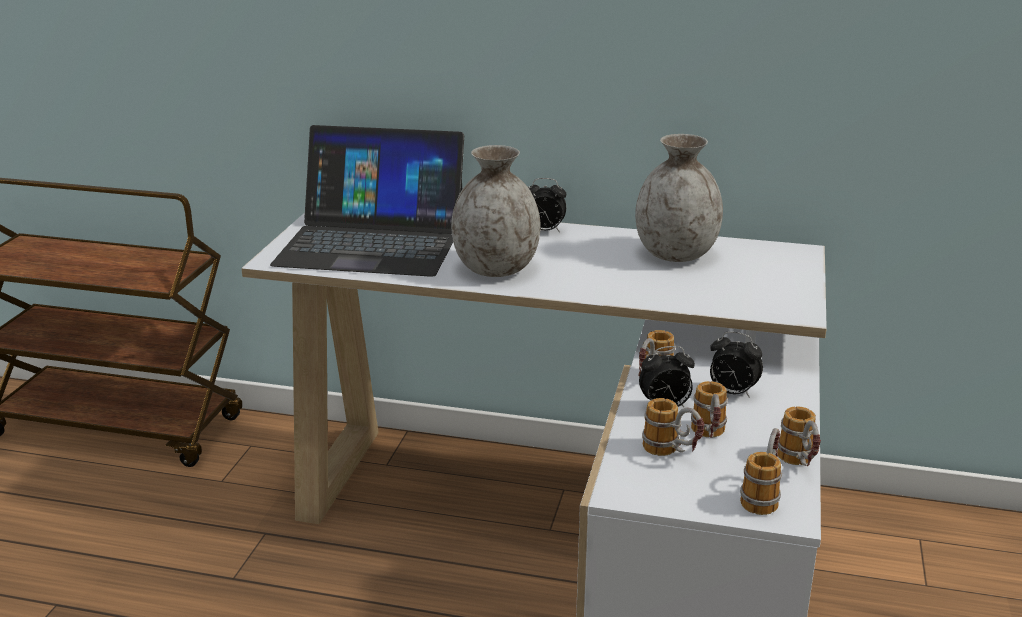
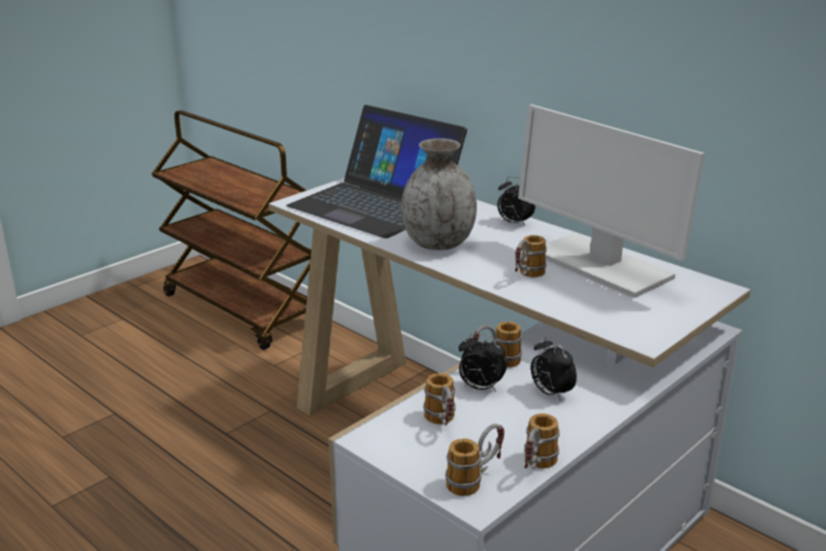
camera: 30 degrees right, 0 degrees up
grey vase [635,134,723,262] -> monitor [518,104,705,298]
mug [691,381,728,438] -> mug moved to [515,235,547,277]

